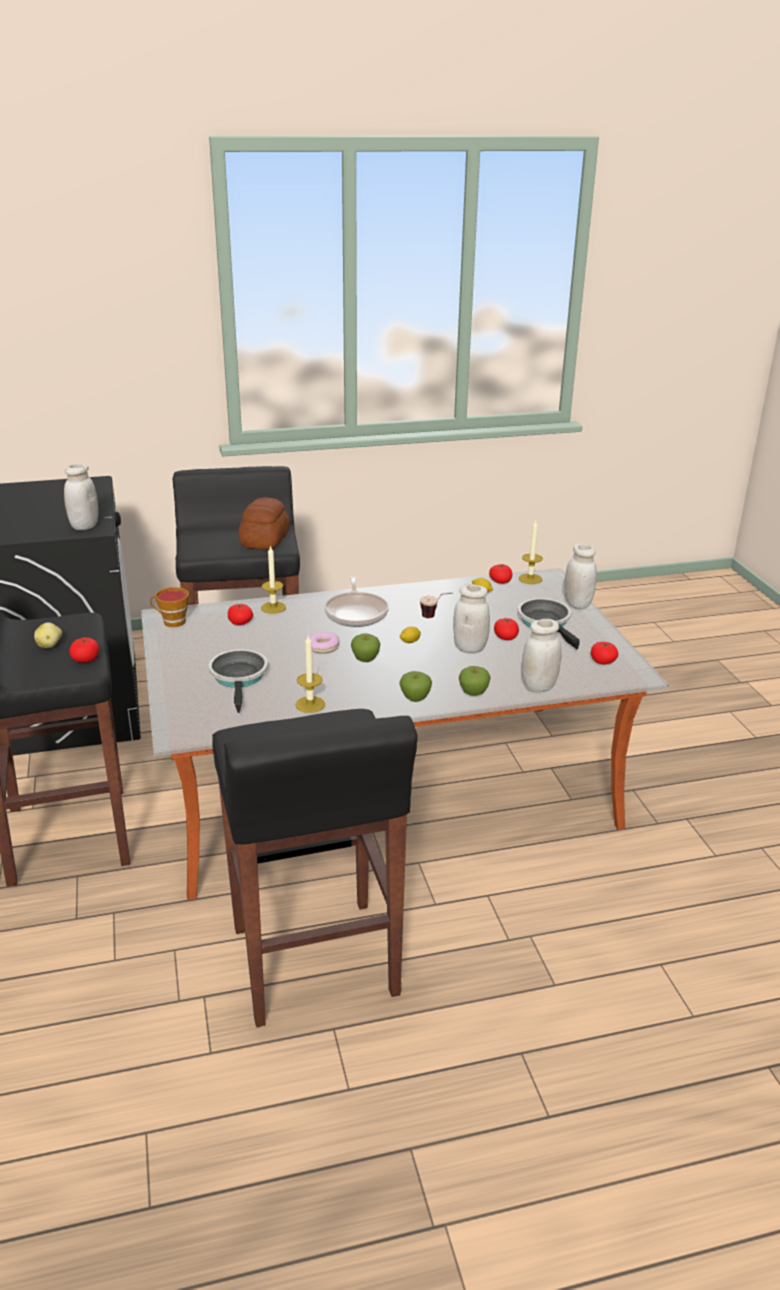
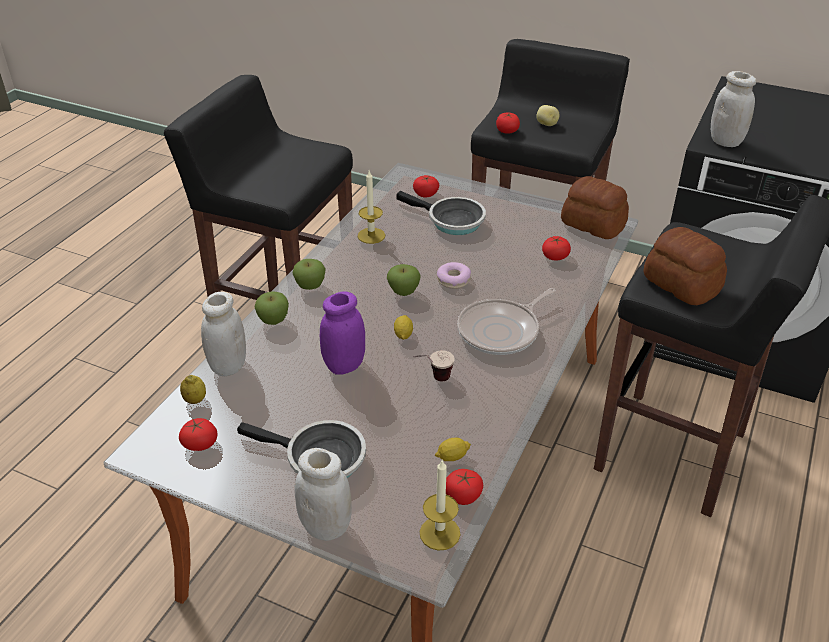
camera: 130 degrees right, 10 degrees up
cup [150,587,189,627] -> bread [561,176,629,239]
candle [261,545,286,614] -> none
frying pan [324,576,389,627] -> frying pan turned 75 degrees counterclockwise [457,288,556,355]
white jar [453,584,490,653] -> purple jar [320,291,365,375]
tomato [494,618,519,640] -> tomato moved to [413,175,439,198]
none -> lemon [180,375,206,404]

